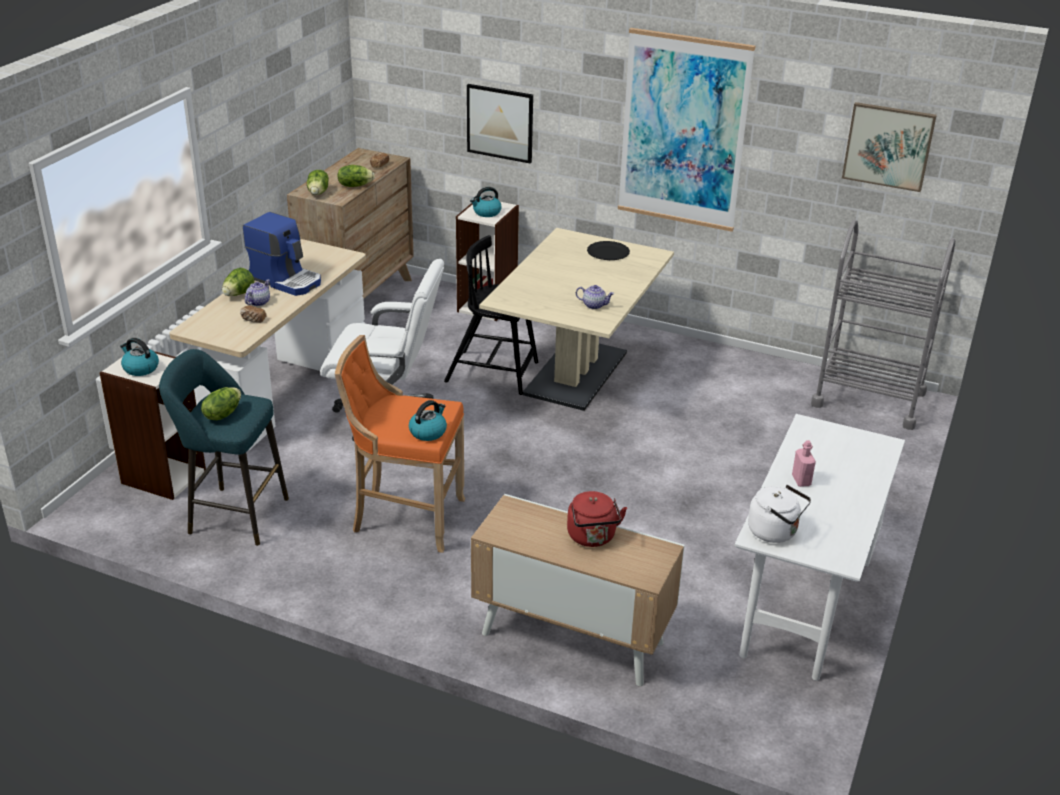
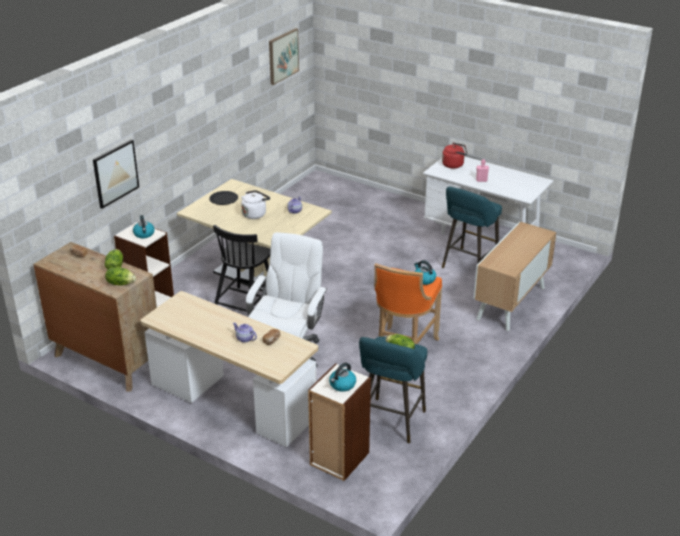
camera: 80 degrees left, 0 degrees up
lettuce [222,268,254,296] -> none
coffee machine [243,212,321,296] -> none
red kettle [567,491,627,547] -> red kettle moved to [442,143,467,169]
picture [618,28,755,232] -> none
white kettle [748,485,811,543] -> white kettle moved to [241,190,270,219]
grey cart [811,220,955,430] -> none
none -> turquoise stool [442,186,502,268]

